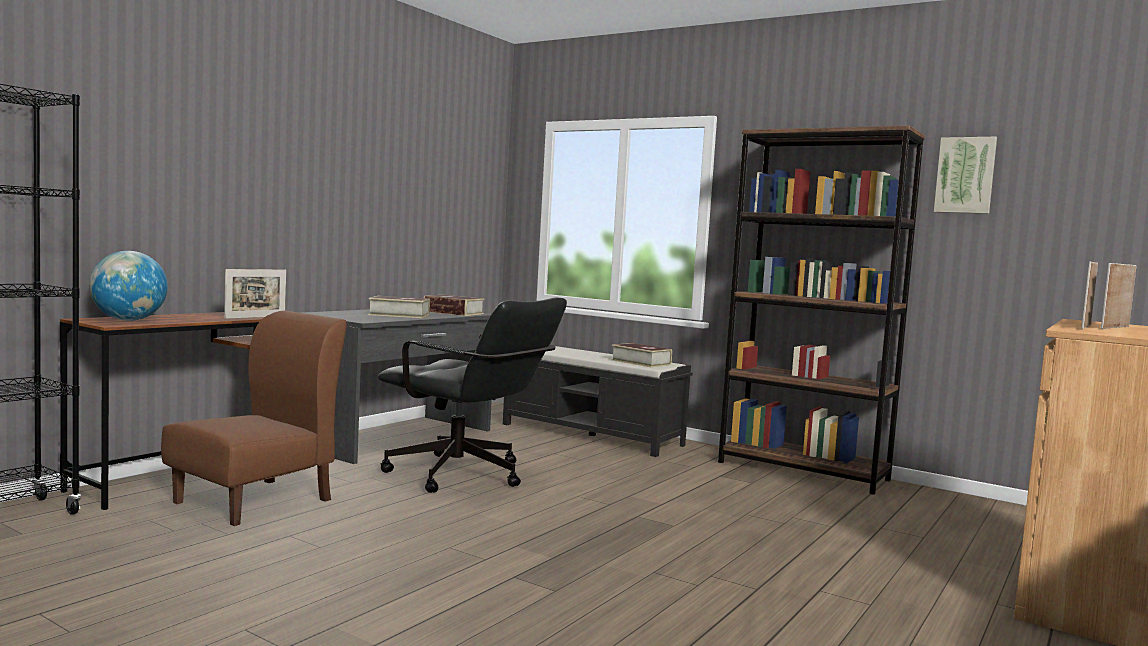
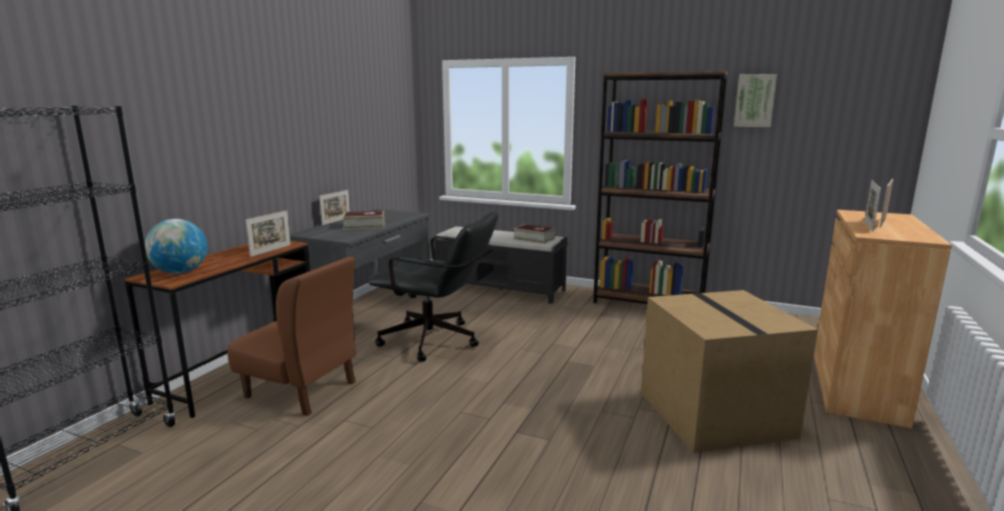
camera: 10 degrees left, 10 degrees up
brown chair [161,310,347,526] -> brown chair turned 90 degrees clockwise [227,257,356,416]
book [424,295,484,316] -> none
none -> picture frame [319,190,350,225]
none -> cardboard box [641,290,818,453]

